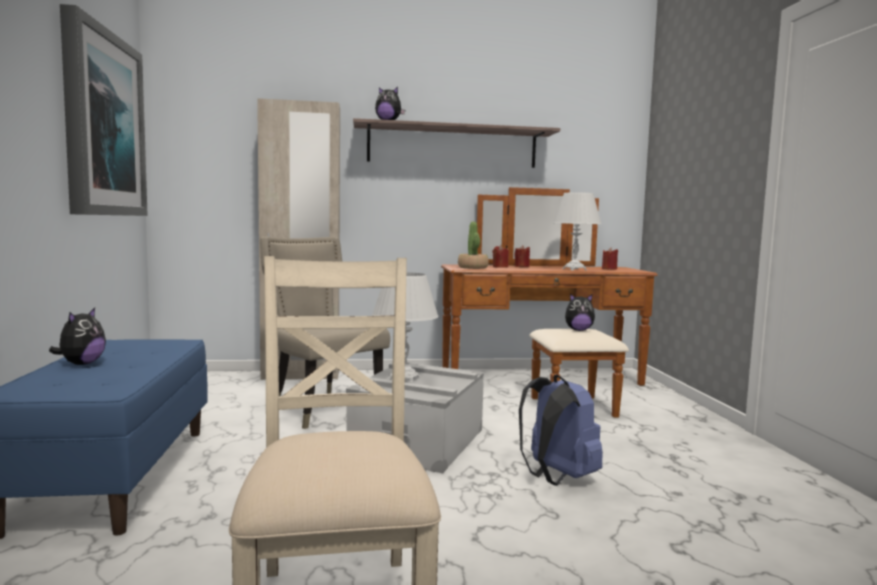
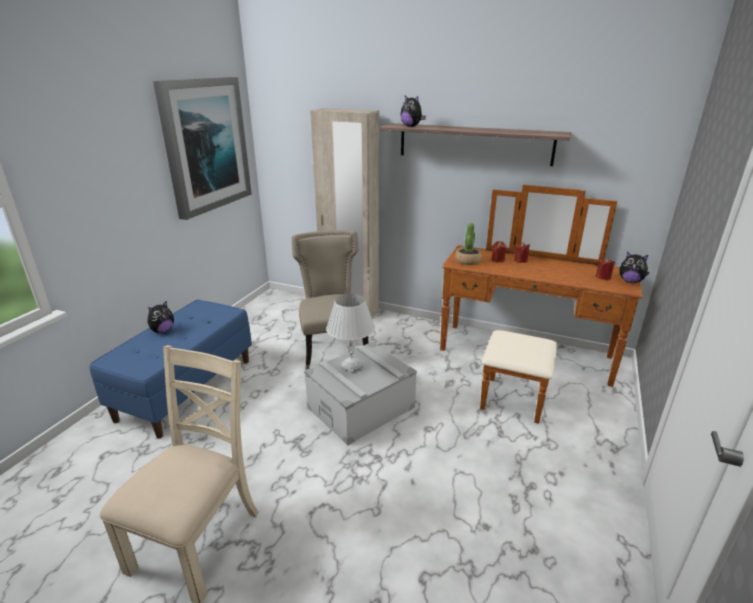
camera: 30 degrees right, 20 degrees up
blue backpack [519,374,603,486] -> none
white table lamp [553,192,601,271] -> none
plush toy [565,293,595,331] -> plush toy moved to [619,251,650,283]

